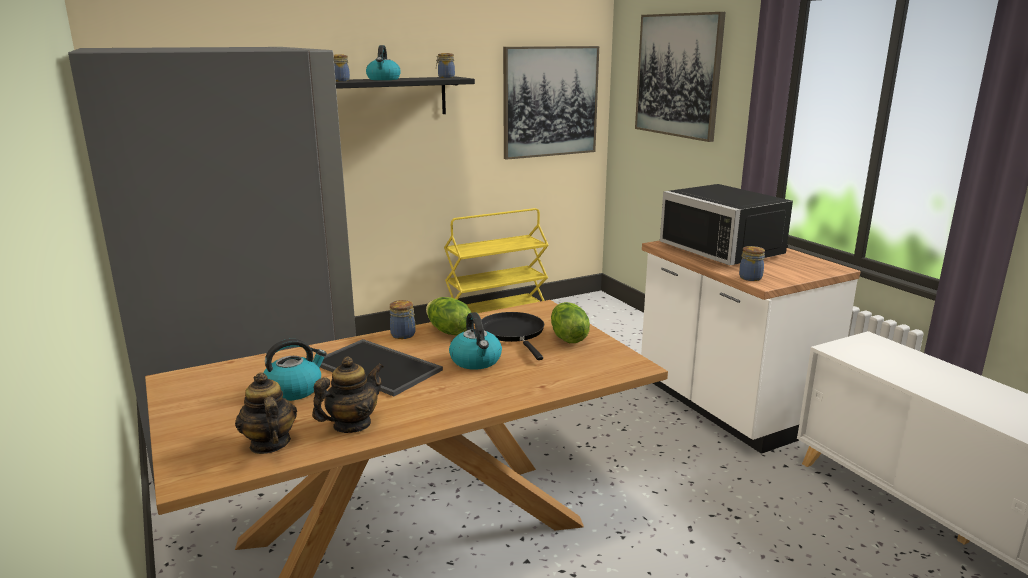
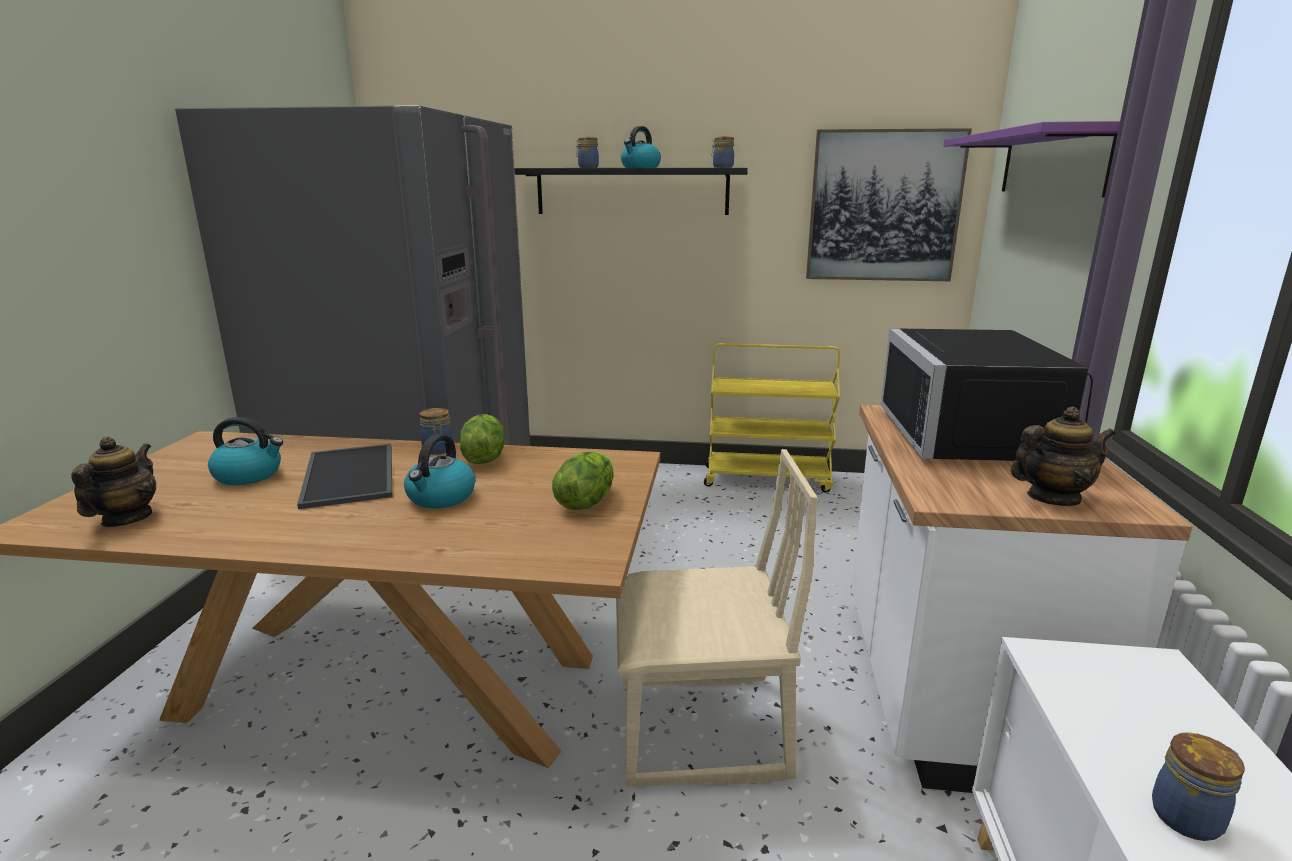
camera: 35 degrees right, 0 degrees up
teapot [312,356,383,433] -> teapot moved to [1011,407,1115,506]
black frying pan [481,312,544,360] -> none
picture [635,12,726,142] -> purple shelf [943,121,1120,197]
jar [739,246,765,281] -> jar moved to [1152,732,1245,841]
none -> beige chair [616,449,818,788]

